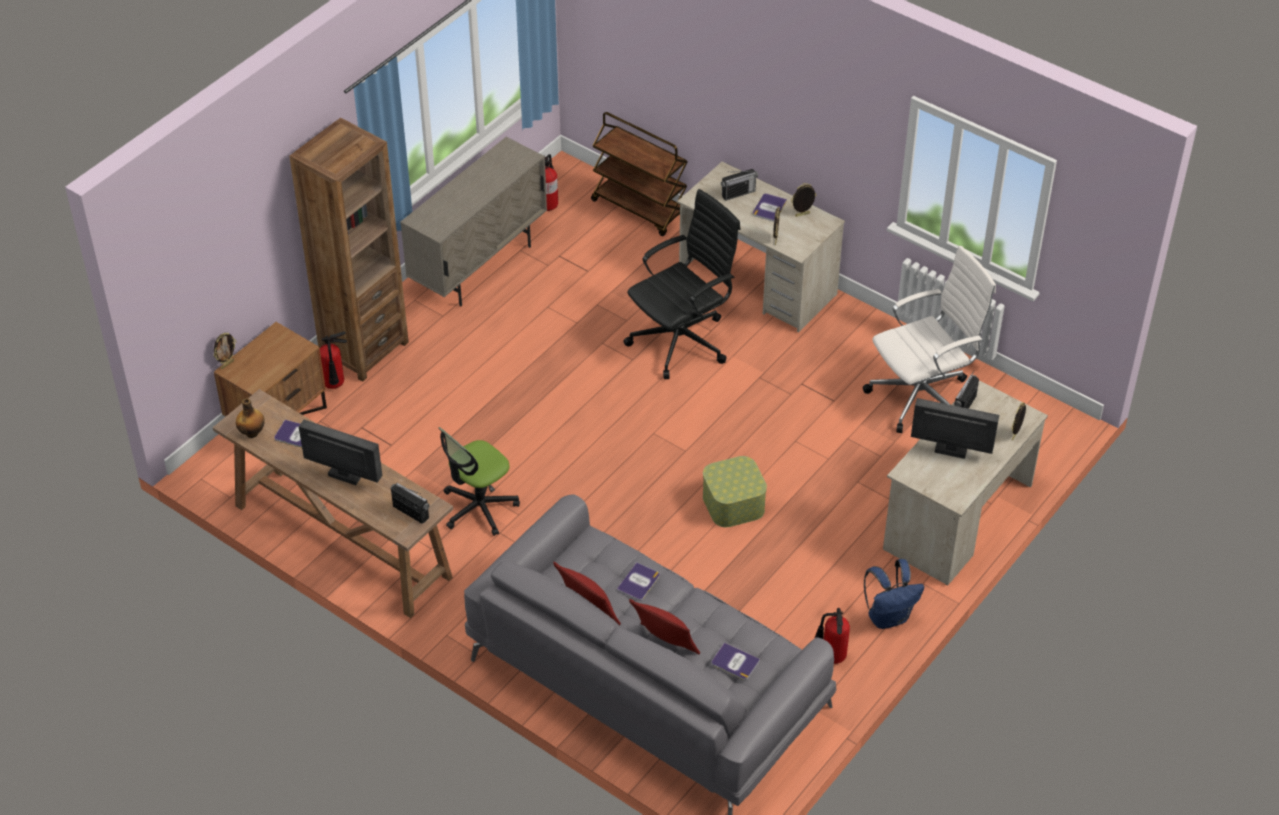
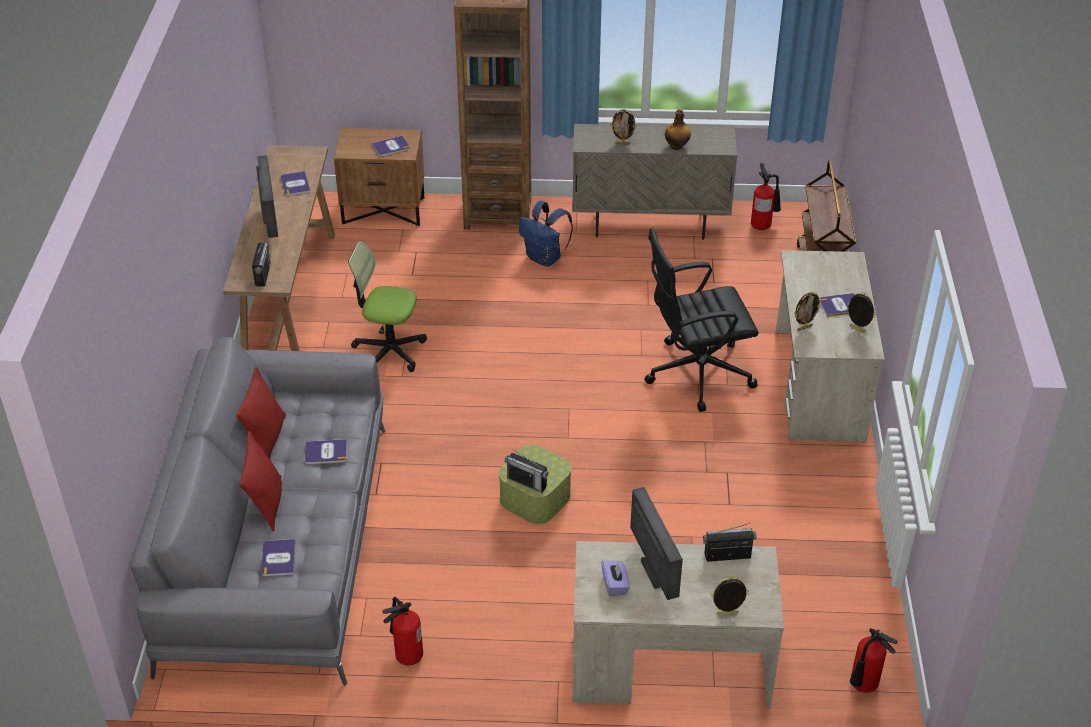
camera: 55 degrees right, 5 degrees down
picture frame [214,333,236,369] -> picture frame moved to [610,109,637,145]
bottle [236,398,265,438] -> bottle moved to [665,110,691,150]
fire extinguisher [320,331,347,389] -> fire extinguisher moved to [850,628,898,693]
black office chair [624,189,740,379] -> black office chair turned 150 degrees clockwise [644,227,759,412]
radio [721,169,758,201] -> radio moved to [505,448,548,493]
white office chair [863,246,996,433] -> none
blue backpack [864,559,924,629] -> blue backpack moved to [519,201,573,267]
none -> book [371,136,410,157]
none -> purple tissue box [601,561,630,597]

